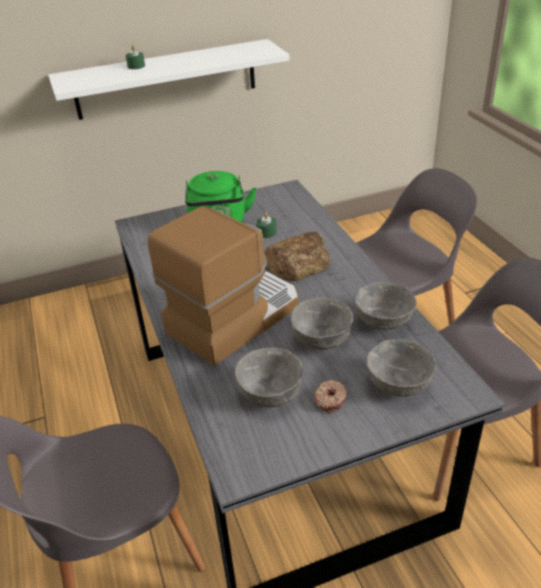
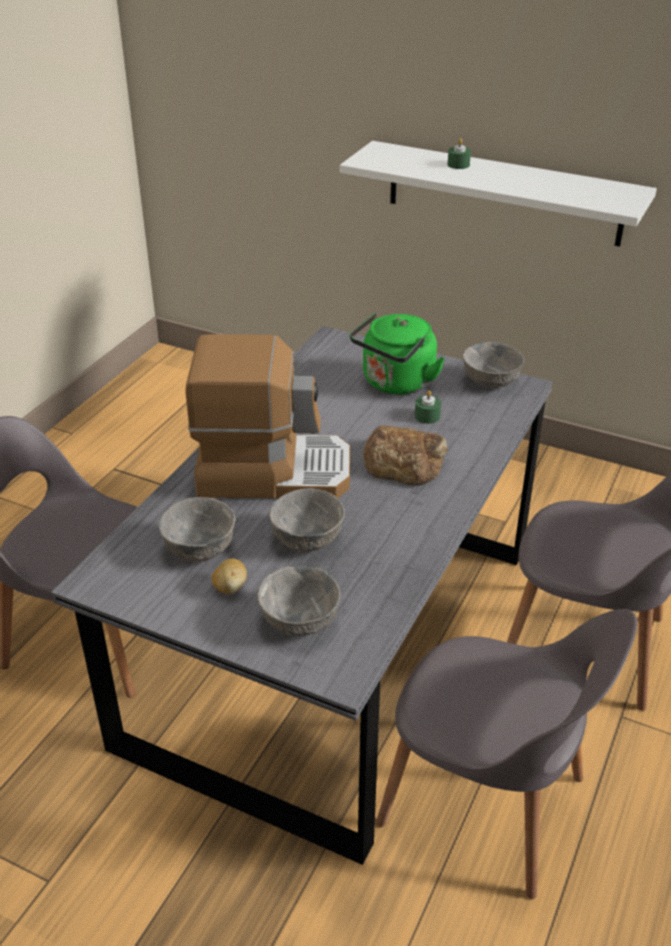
camera: 45 degrees right, 0 degrees up
donut [314,380,347,412] -> potato [212,558,247,594]
grey bowl [355,282,417,330] -> grey bowl moved to [462,342,524,388]

